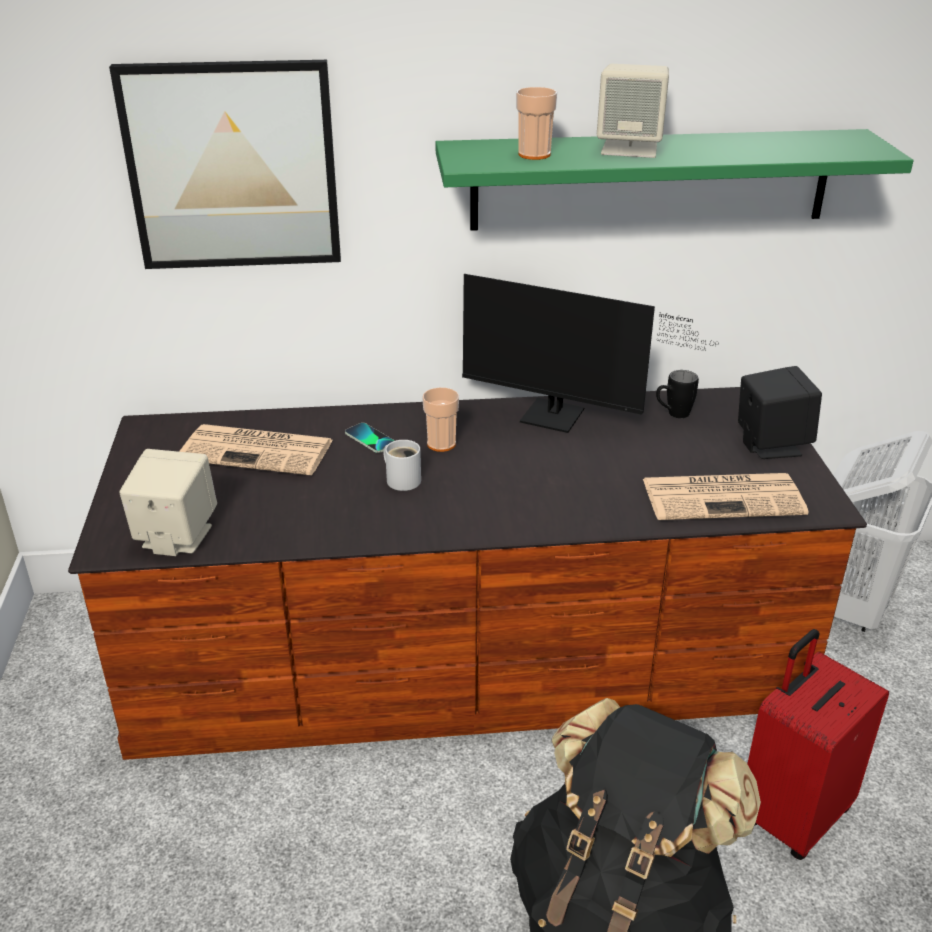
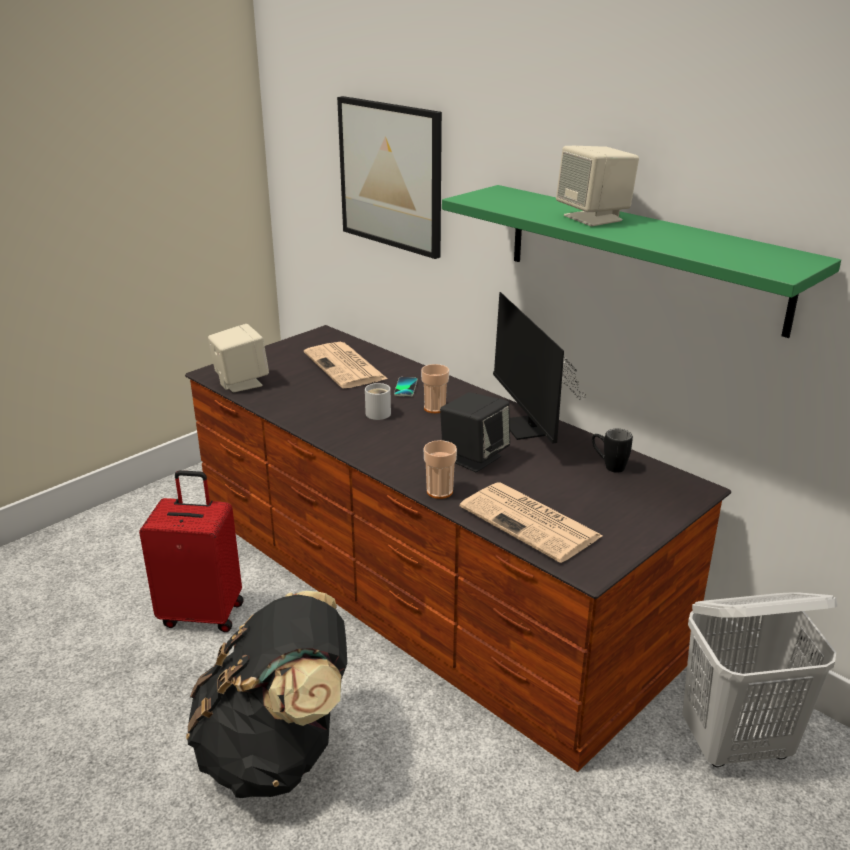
camera: 50 degrees right, 5 degrees down
cup [516,87,557,160] -> cup moved to [423,440,457,499]
black speaker [738,366,822,459] -> black speaker moved to [440,392,510,472]
red suitcase [747,629,889,860] -> red suitcase moved to [139,470,244,632]

